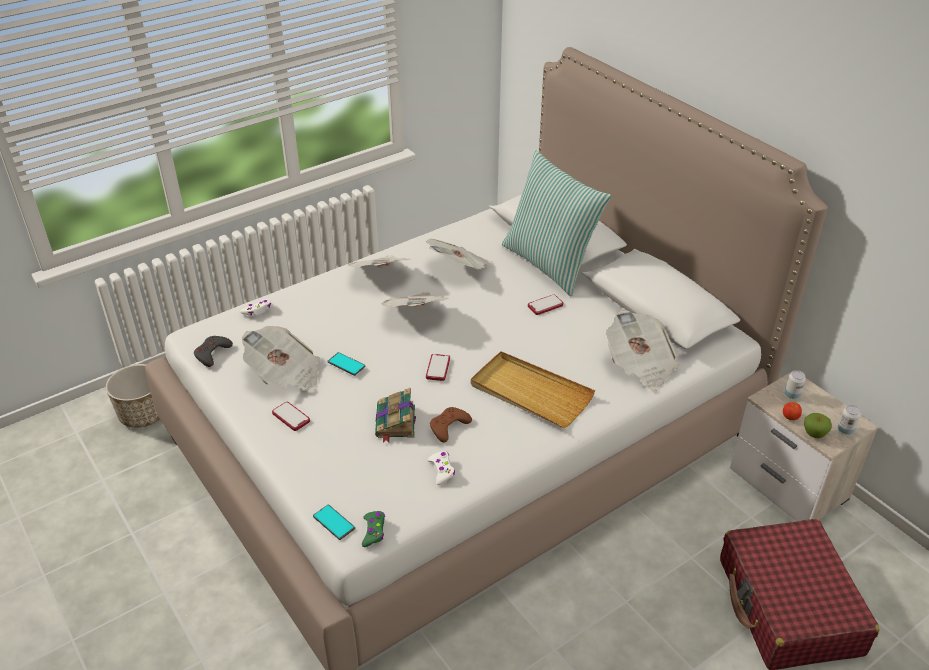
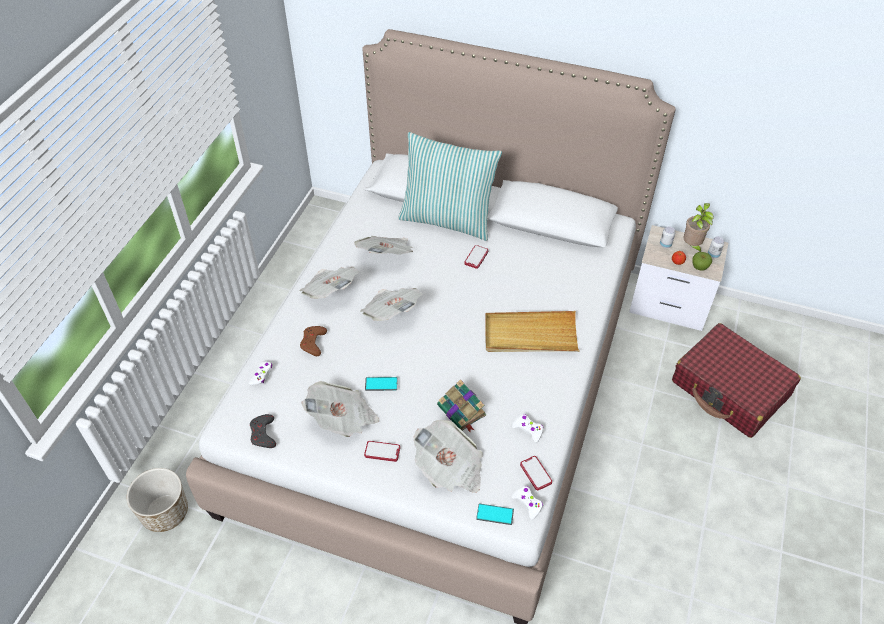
camera: 35 degrees left, 10 degrees up
green game controller [362,511,385,547] -> white game controller [511,486,543,520]
phone [426,354,450,381] -> phone moved to [520,456,552,490]
brown game controller [430,407,472,443] -> brown game controller moved to [300,326,327,356]
newspaper [606,310,679,391] -> newspaper moved to [414,420,483,493]
none -> potted plant [684,203,714,252]

